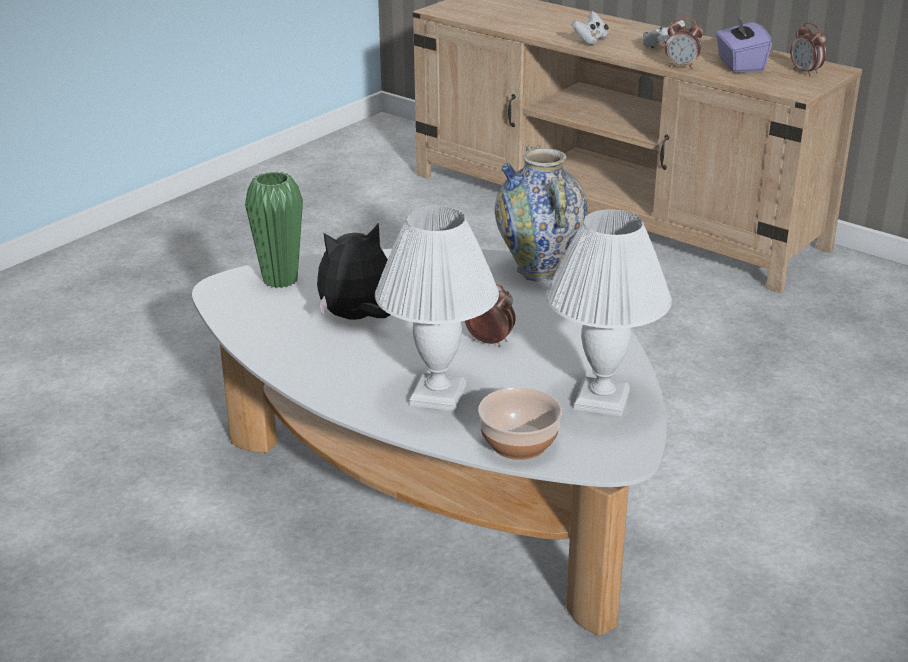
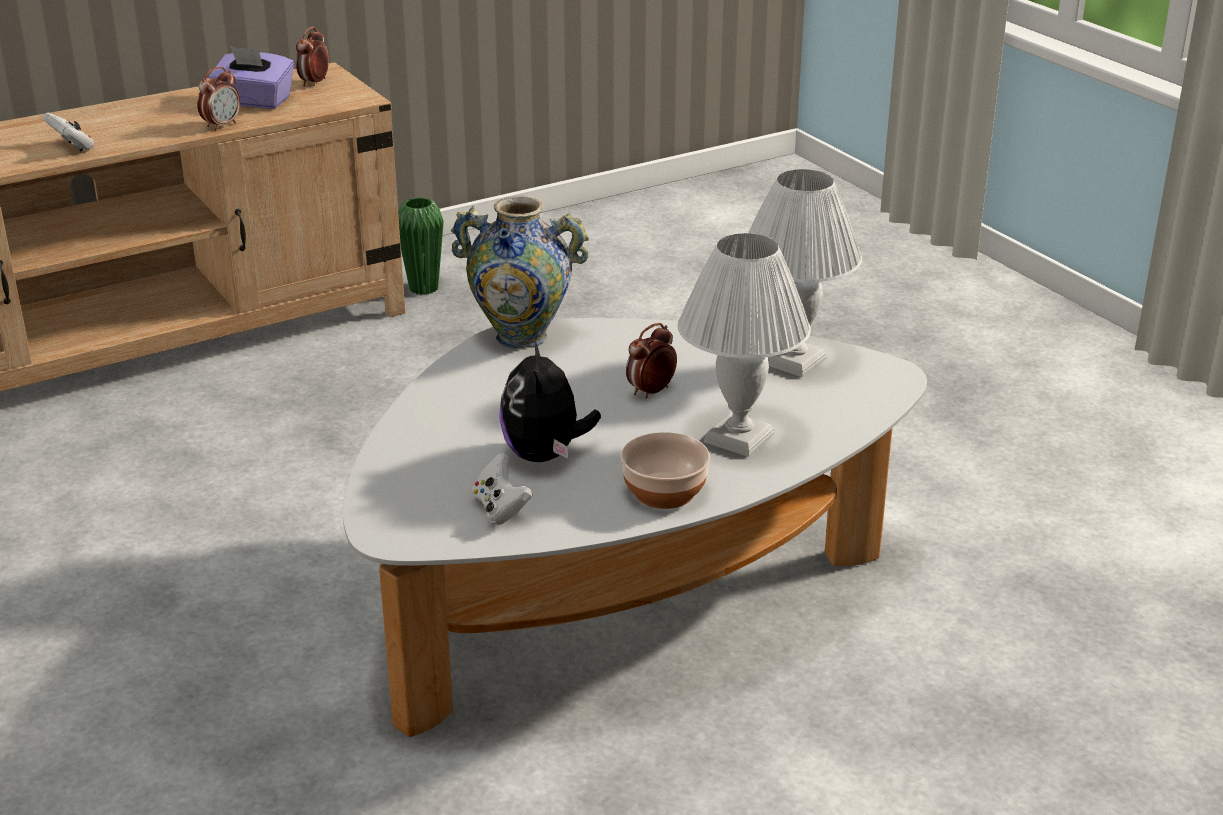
camera: 70 degrees left, 0 degrees up
green vase [245,171,303,288] -> green vase moved to [398,197,444,295]
bowl [478,387,562,460] -> bowl moved to [621,432,710,509]
white game controller [643,20,685,48] -> white game controller moved to [472,453,533,525]
alarm clock [791,22,826,76] -> alarm clock turned 120 degrees clockwise [296,27,329,86]

